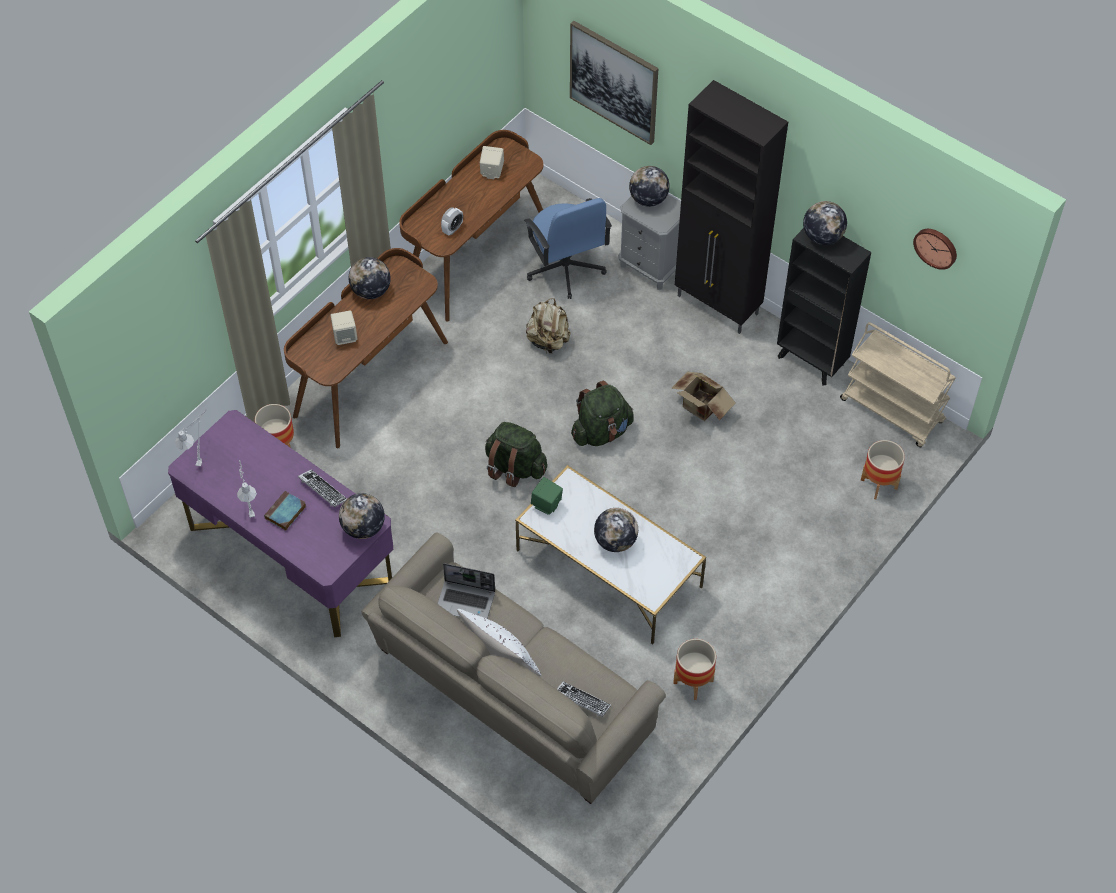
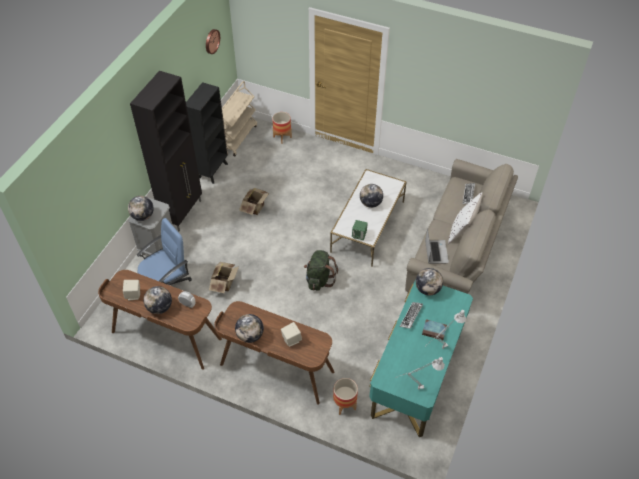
camera: 105 degrees left, 5 degrees down
purple desk [168,410,393,637] -> turquoise desk [369,280,473,437]
beige backpack [526,298,570,355] -> cardboard box [209,262,239,293]
picture [570,21,658,145] -> none
green backpack [571,381,634,446] -> none
planter [673,639,716,700] -> none
globe [803,201,847,245] -> globe moved to [143,286,172,314]

